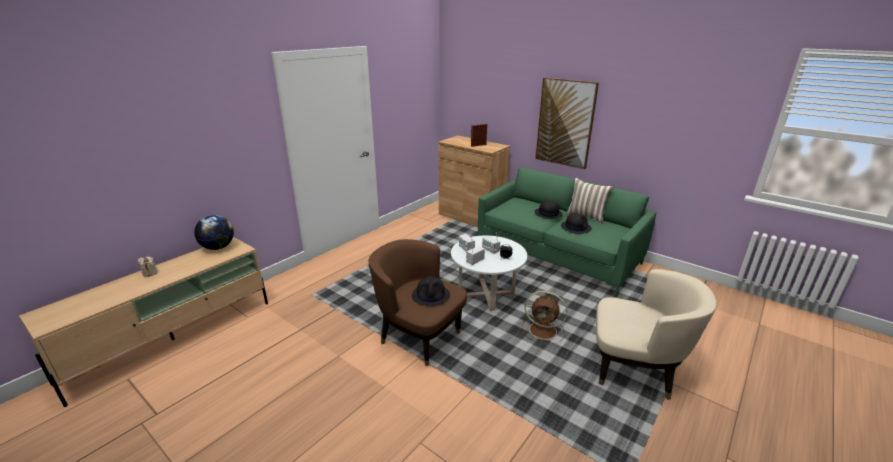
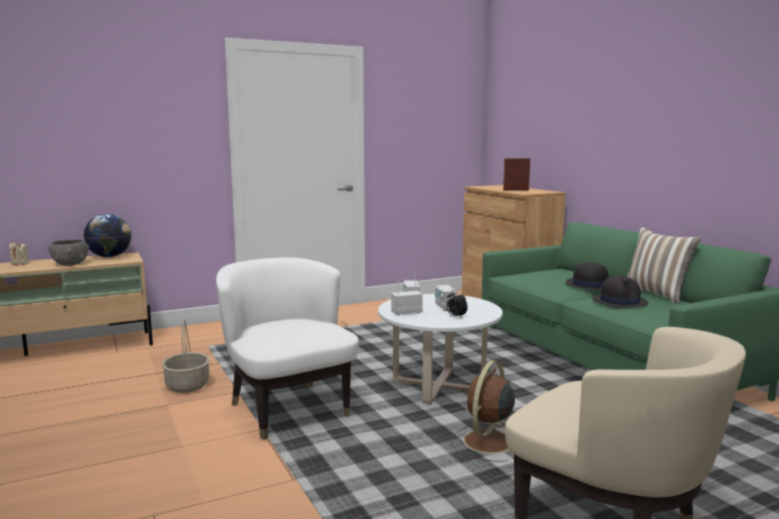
camera: 25 degrees right, 15 degrees down
brown armchair [368,239,467,366] -> white armchair [216,257,359,440]
black hat [412,276,450,306] -> none
brown fan [523,291,567,344] -> brown fan turned 75 degrees clockwise [451,360,515,462]
picture [535,77,599,169] -> none
none -> grey bowl [48,240,89,266]
none -> basket [162,319,210,393]

